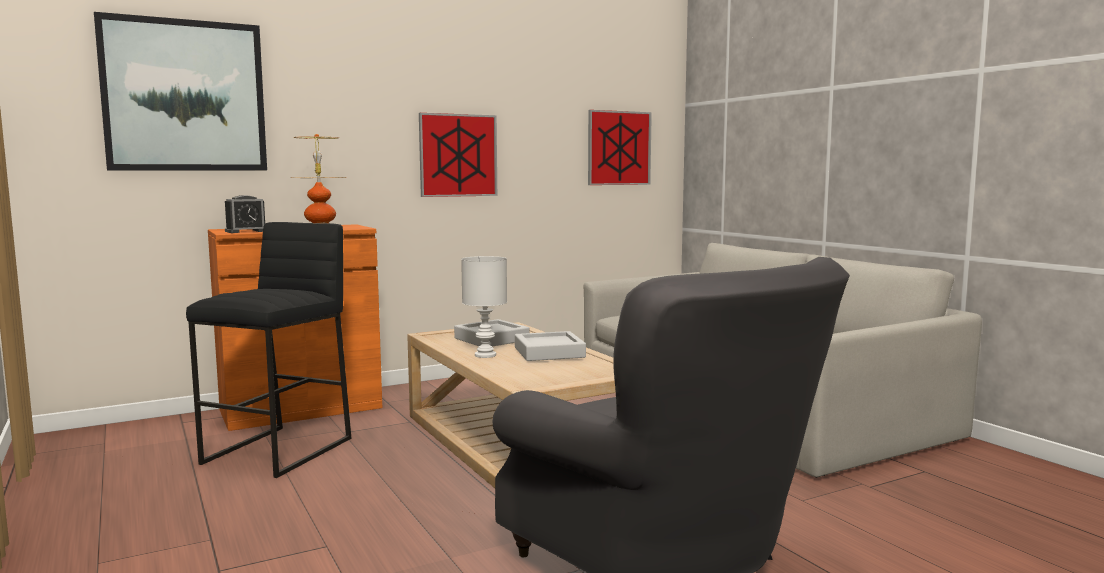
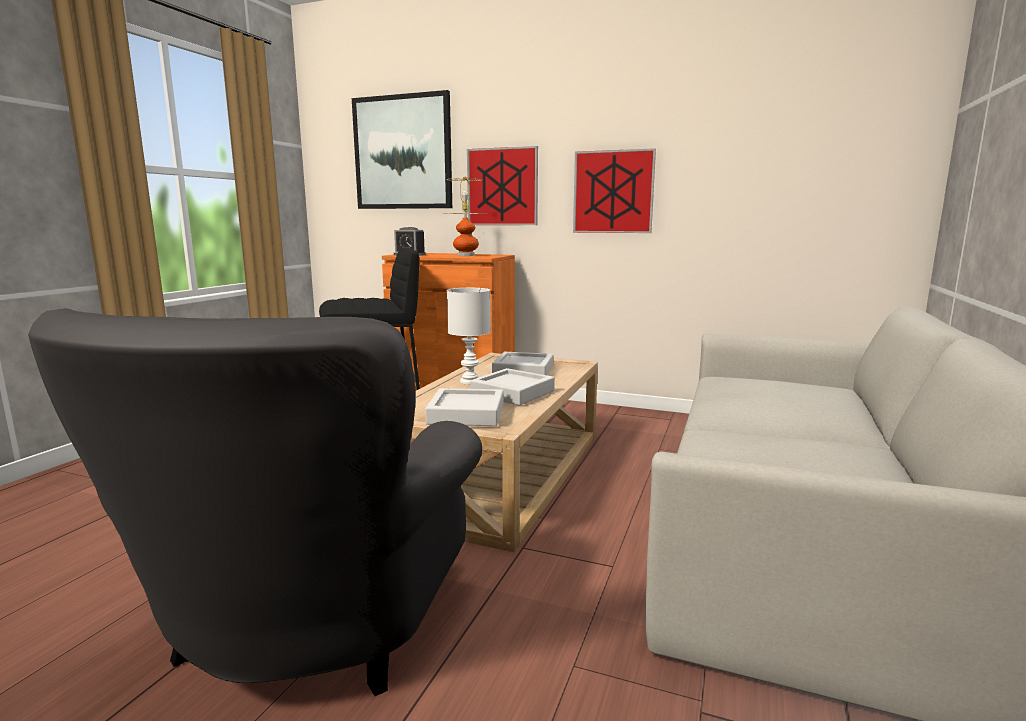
camera: 50 degrees right, 5 degrees up
picture [588,110,652,185] -> picture moved to [467,146,538,225]
none -> grey tray [425,388,504,426]

